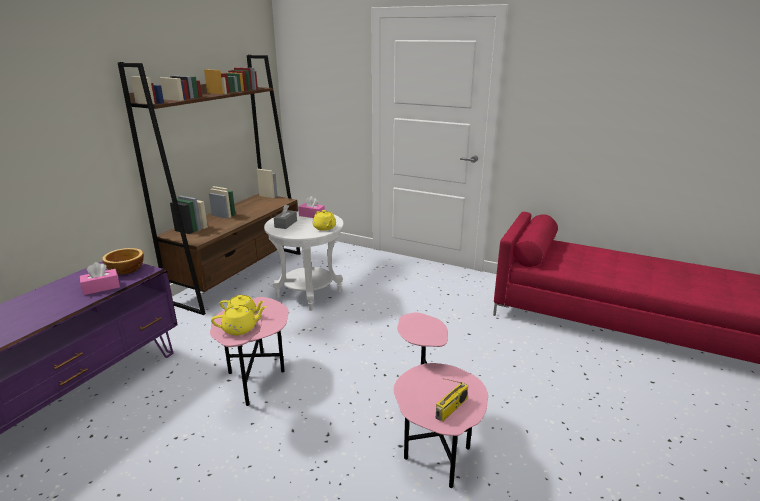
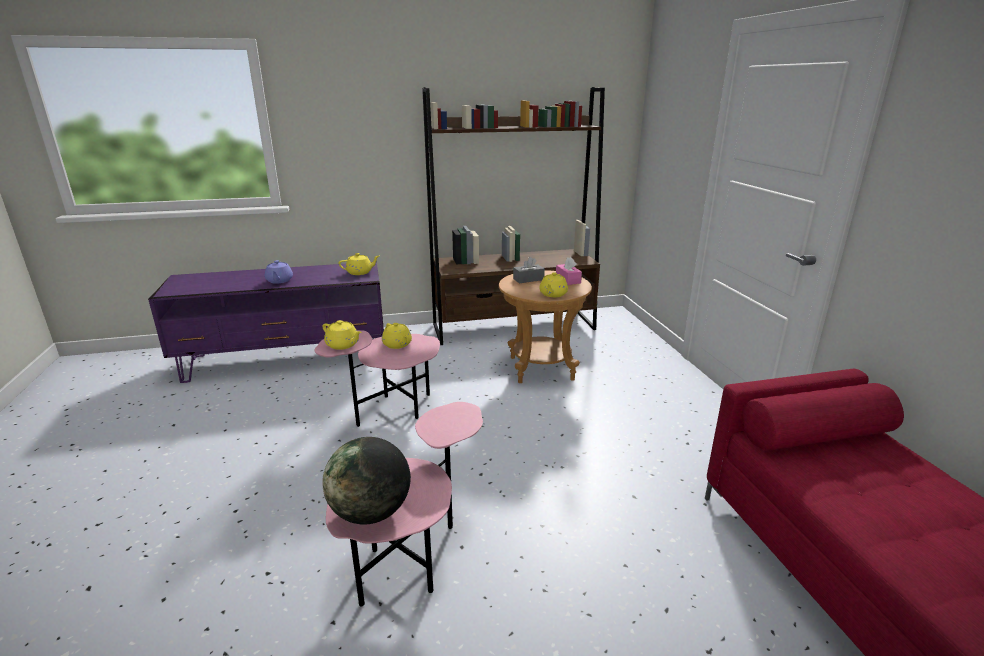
camera: 50 degrees right, 0 degrees up
pink tissue box [80,262,120,295] -> none
bowl [102,248,144,275] -> yellow teapot [338,253,379,275]
white side table [264,211,344,311] -> brown side table [499,270,592,383]
radio [436,378,468,422] -> globe [322,437,411,524]
none -> purple teapot [265,260,293,283]

